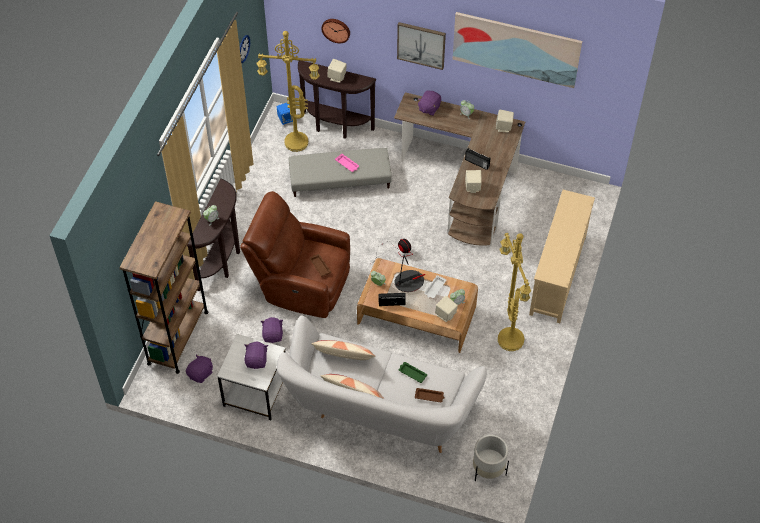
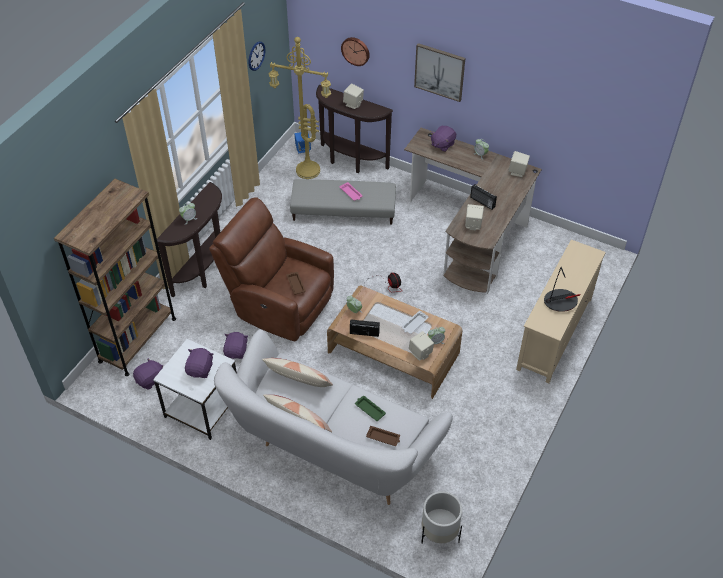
camera: 10 degrees right, 5 degrees down
table lamp [395,255,425,292] -> table lamp moved to [544,267,580,312]
picture [453,12,582,88] -> none
yellow floor lamp [498,233,531,351] -> none

